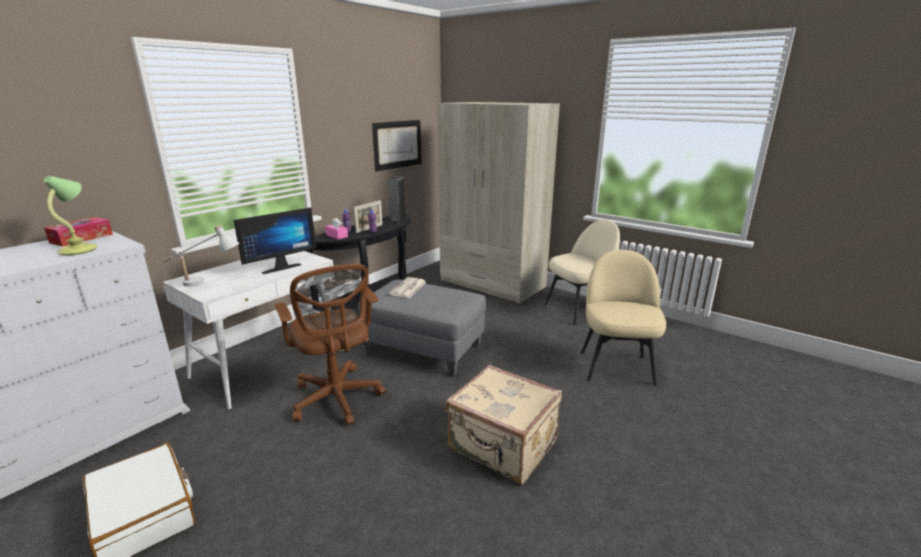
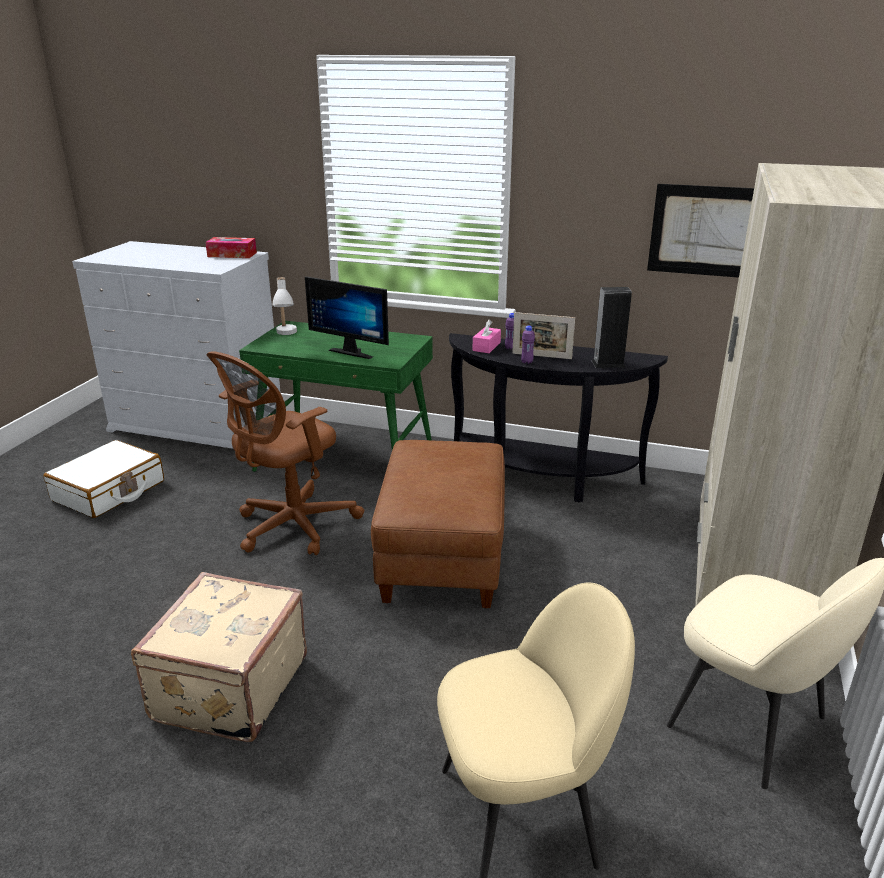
camera: 70 degrees right, 5 degrees up
table lamp [44,176,97,255] -> none
white desk [163,251,344,410] -> green desk [239,321,433,472]
grey ottoman [358,279,486,376] -> brown ottoman [371,440,505,608]
newspaper [389,277,426,298] -> none

